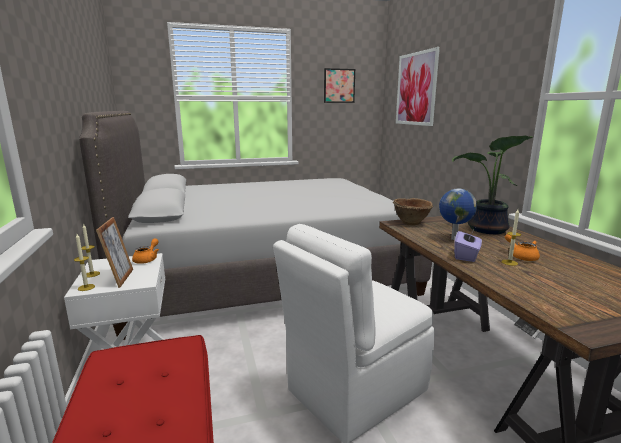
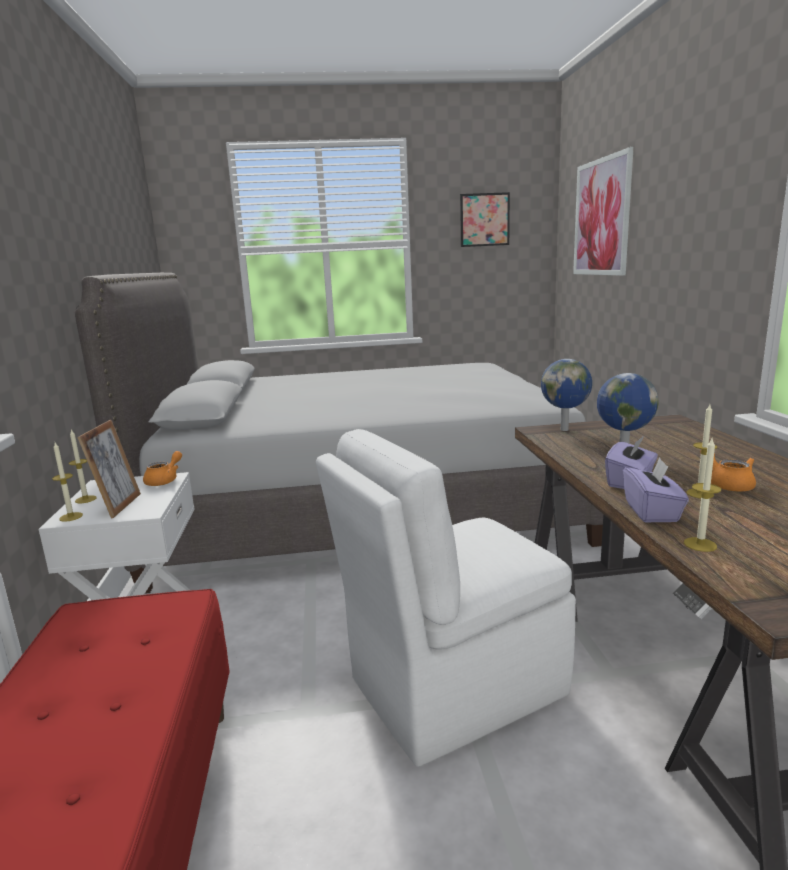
camera: 10 degrees right, 0 degrees up
brown bowl [393,198,433,225] -> globe [541,359,592,431]
potted plant [452,135,533,234] -> none
none -> purple tissue box [623,458,689,522]
none -> candle [684,439,721,552]

